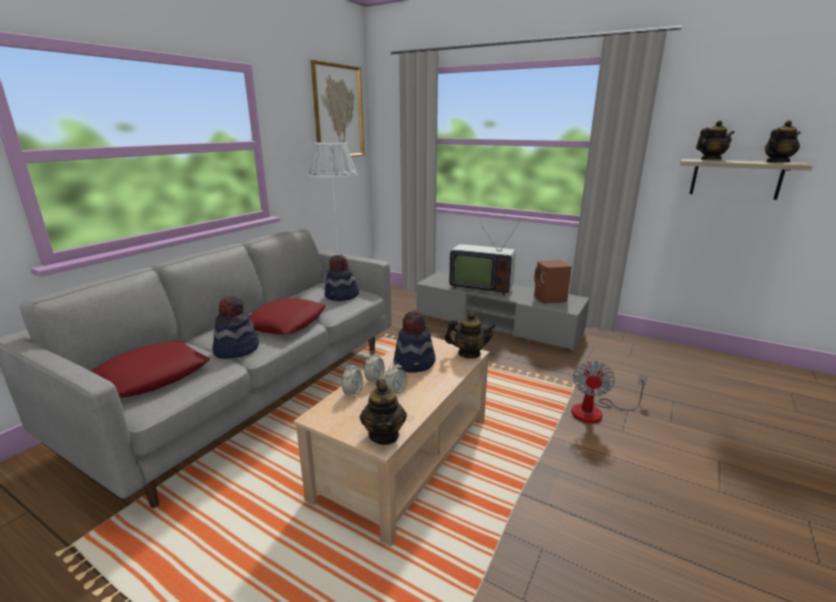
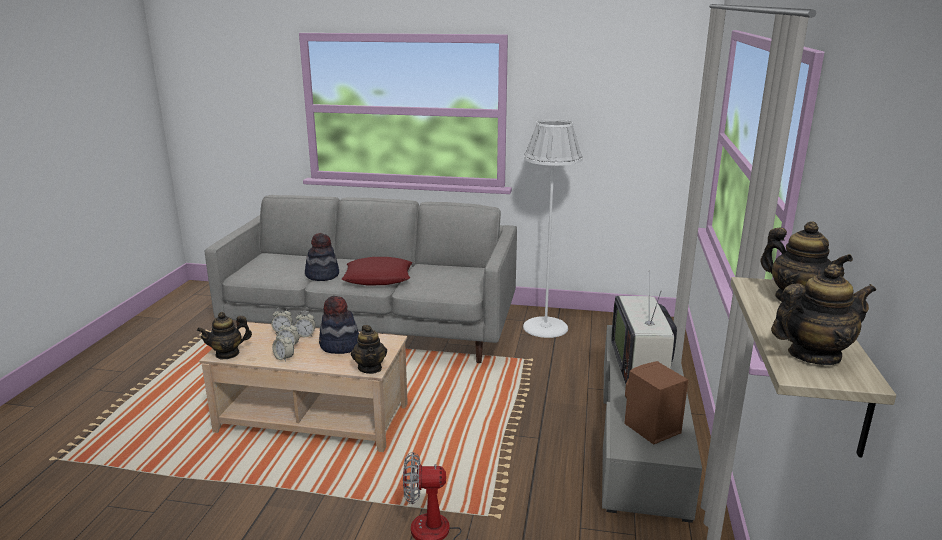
camera: 70 degrees right, 0 degrees up
red pillow [91,341,210,398] -> none
picture [311,60,364,157] -> none
hat [325,255,359,301] -> none
teapot [765,120,801,162] -> teapot turned 60 degrees counterclockwise [771,264,876,365]
none -> alarm clock [272,332,294,362]

